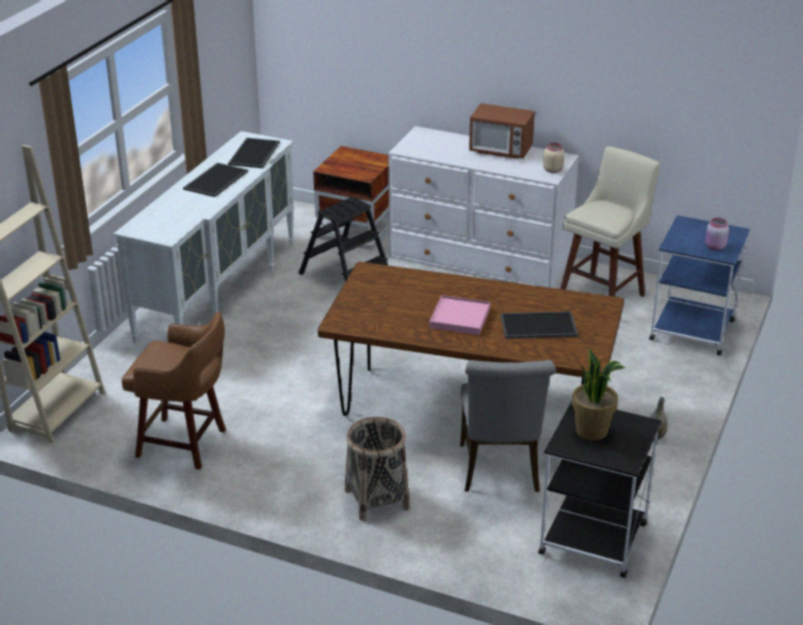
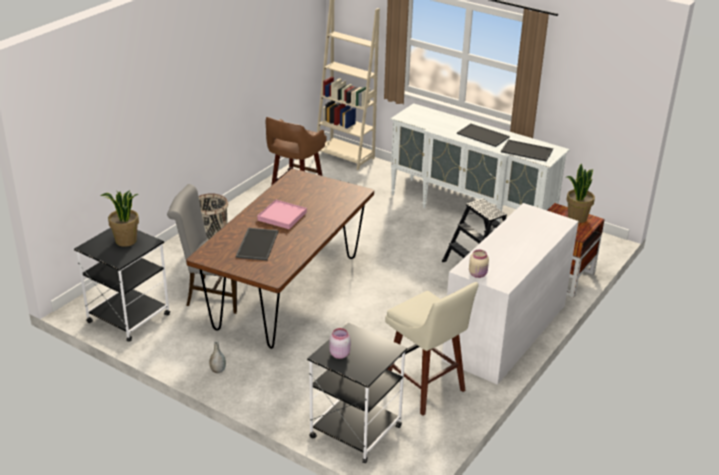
camera: 100 degrees right, 0 degrees up
microwave [469,103,535,159] -> none
blue cart [649,215,750,356] -> black cart [307,323,407,463]
none -> potted plant [566,163,595,223]

